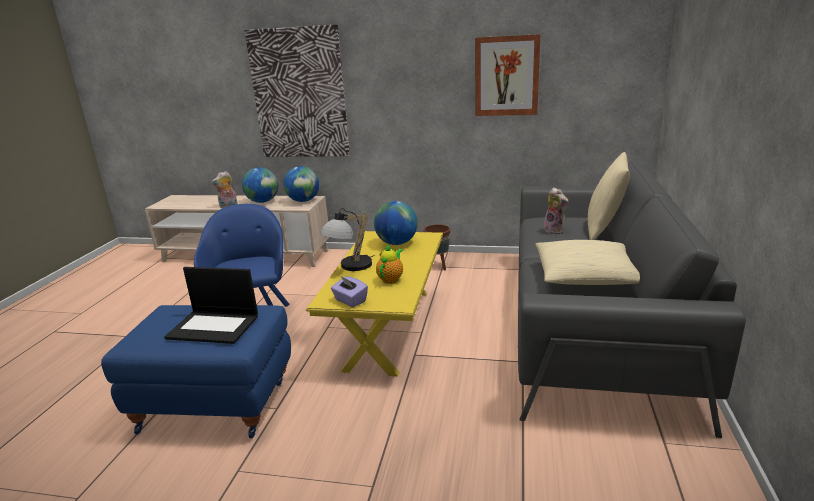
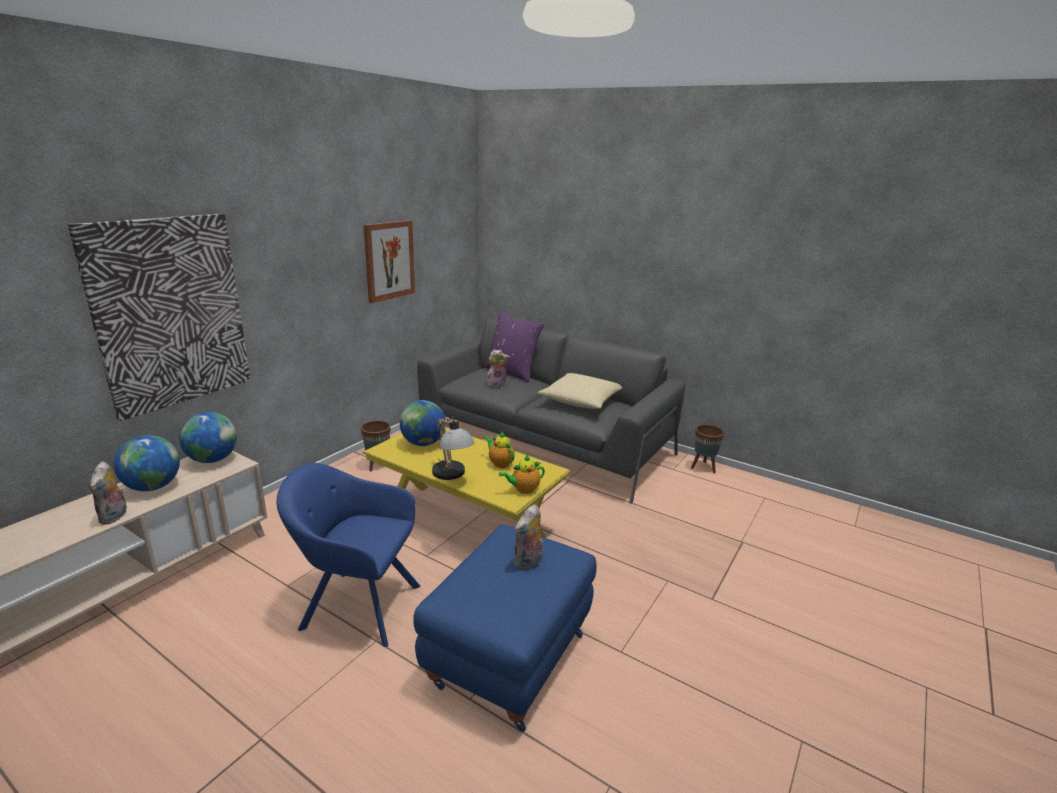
camera: 70 degrees left, 0 degrees up
laptop [164,267,258,344] -> plush toy [514,504,543,570]
purple tissue box [331,276,368,307] -> teapot [499,455,545,494]
beige pillow [588,152,630,240] -> purple pillow [484,311,544,382]
none -> brown planter [691,425,724,473]

